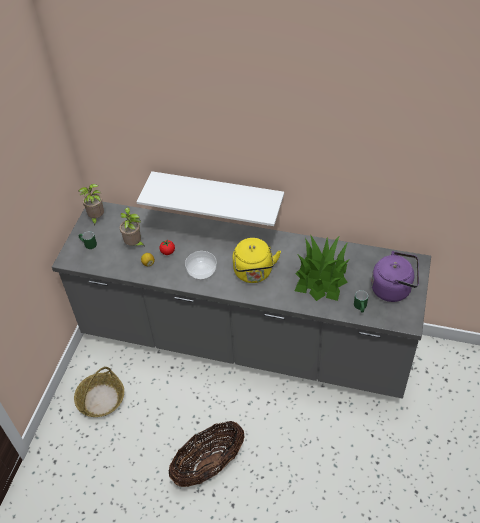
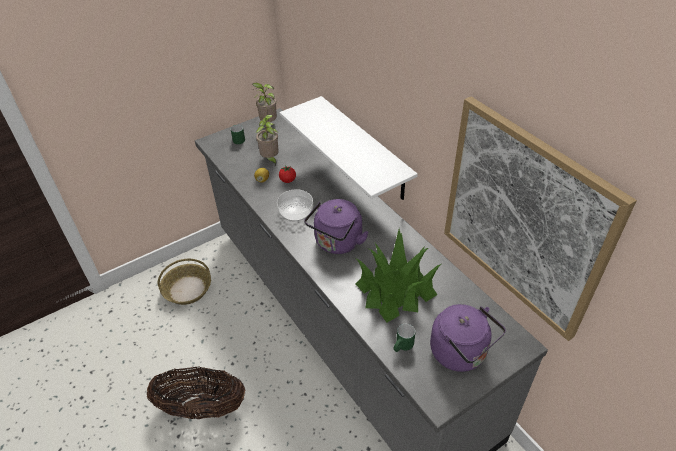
camera: 40 degrees right, 5 degrees down
yellow kettle [233,238,281,283] -> purple kettle [304,199,369,254]
none -> picture [444,97,636,341]

